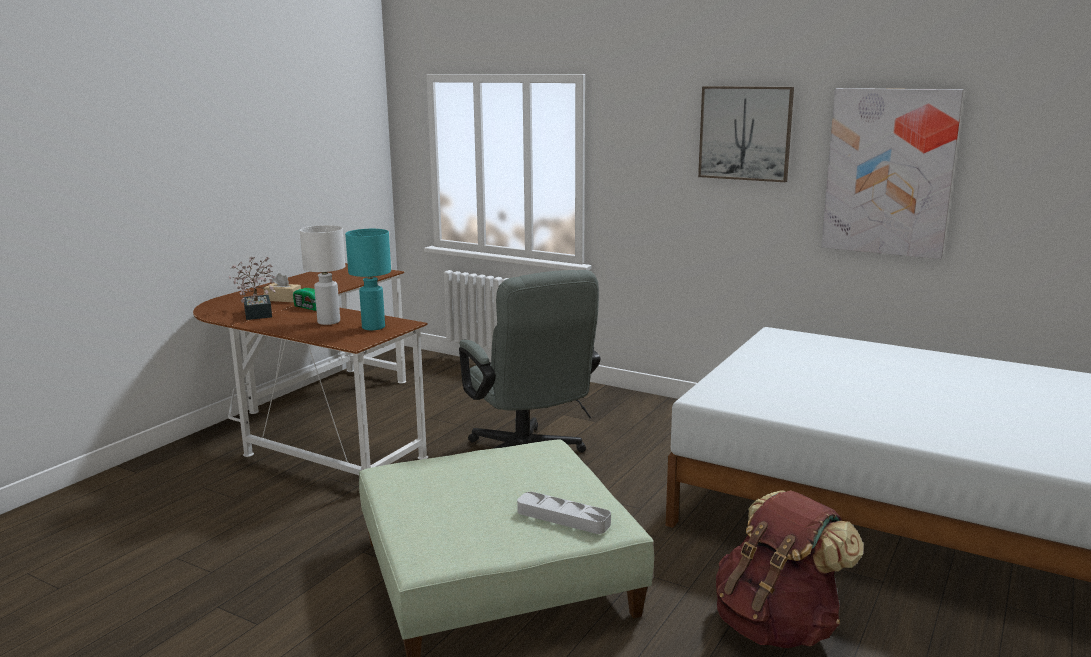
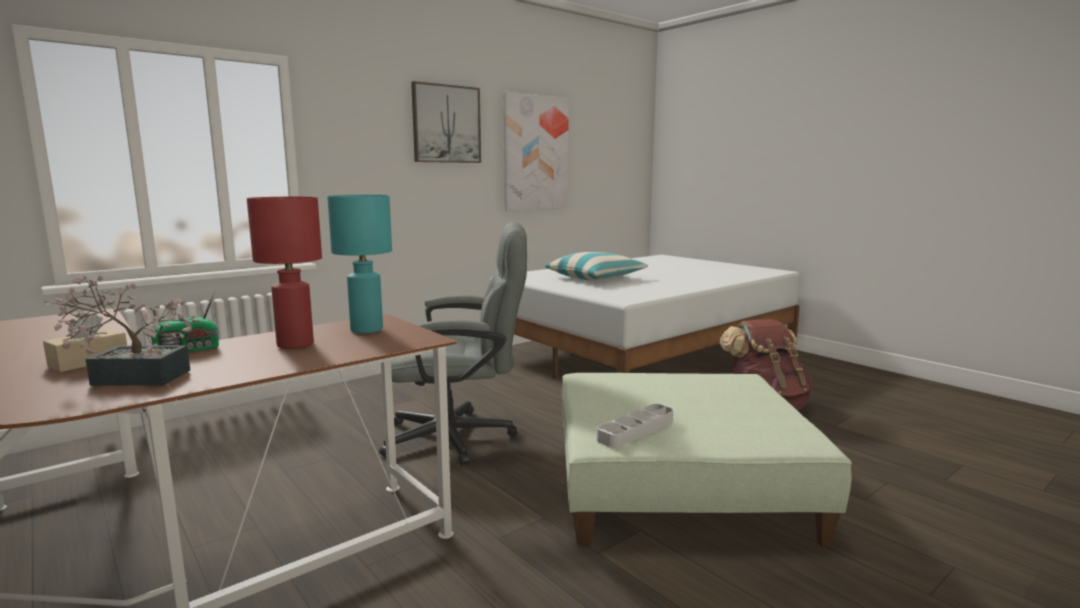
camera: 70 degrees left, 5 degrees down
white table lamp [300,225,345,325] -> red table lamp [247,197,322,349]
grey tray [517,492,611,534] -> grey tray moved to [597,404,673,448]
none -> pillow [545,252,648,281]

